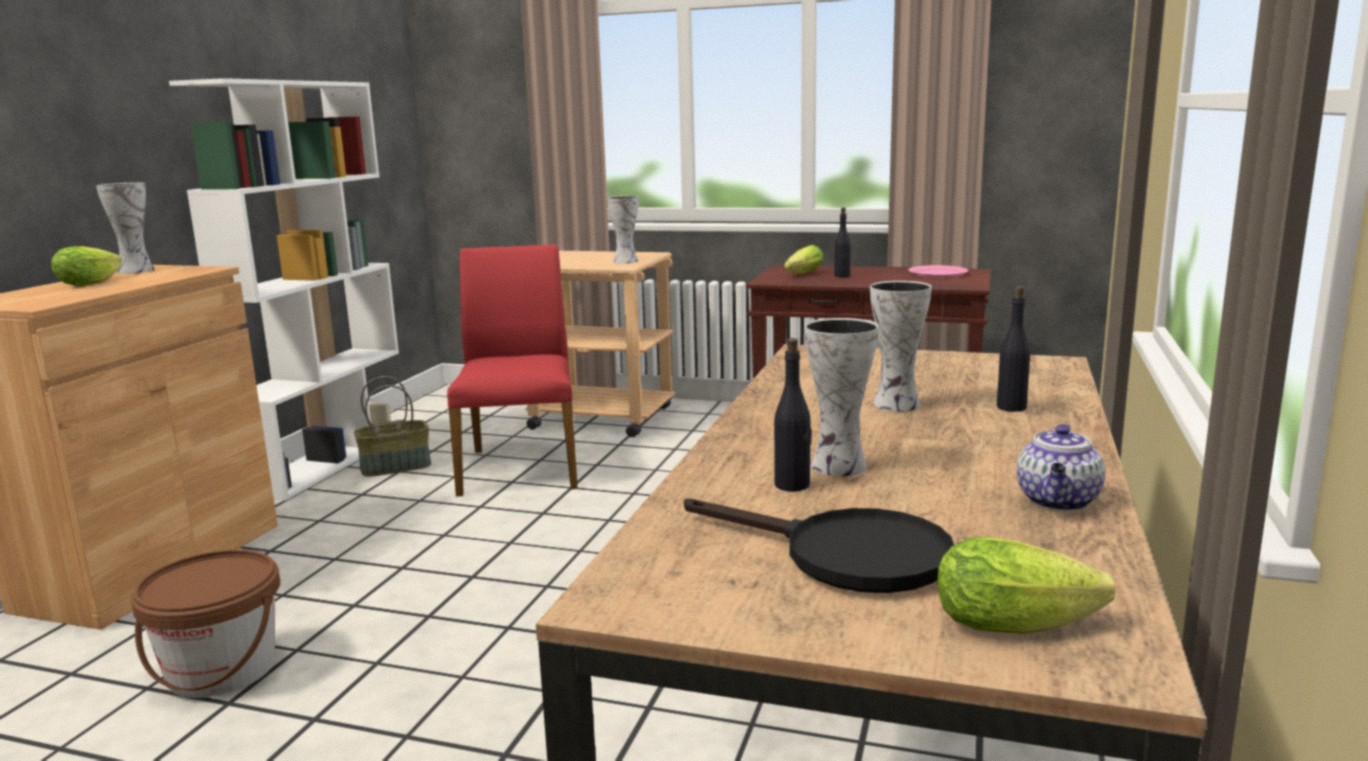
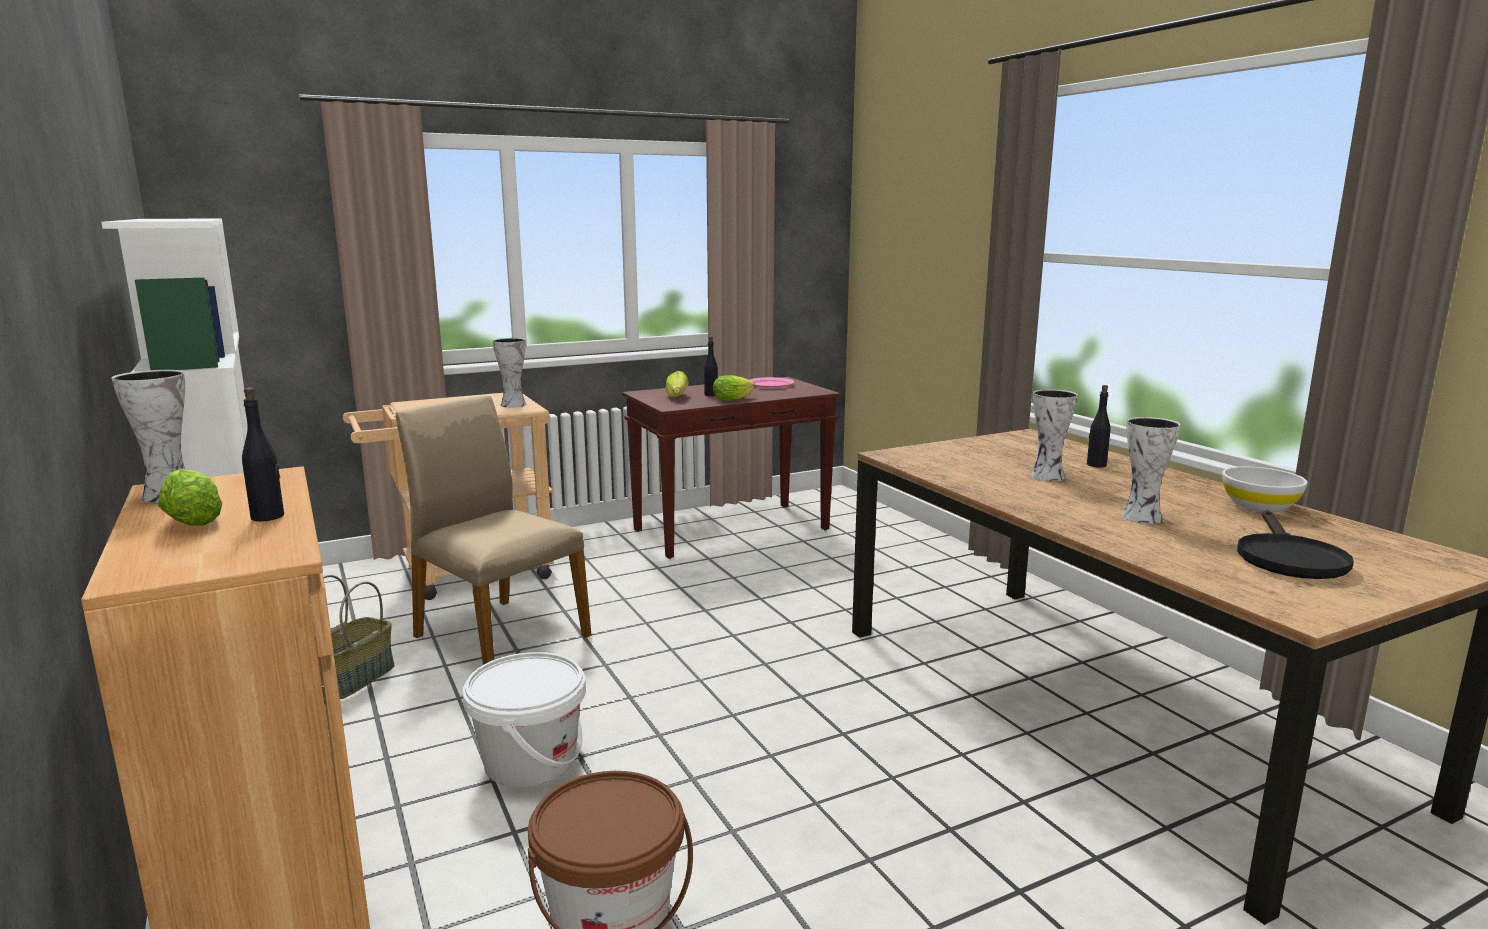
camera: 45 degrees left, 0 degrees up
red chair [447,245,578,497] -> beige chair [396,395,591,665]
black frying pan [684,499,954,593] -> black frying pan turned 120 degrees clockwise [1237,510,1354,579]
black bottle [774,338,811,491] -> black bottle moved to [242,387,284,521]
lettuce [937,537,1115,634] -> lettuce moved to [713,375,755,401]
teapot [1017,424,1105,511] -> white bowl [1222,467,1308,512]
none -> white bucket [462,652,586,787]

